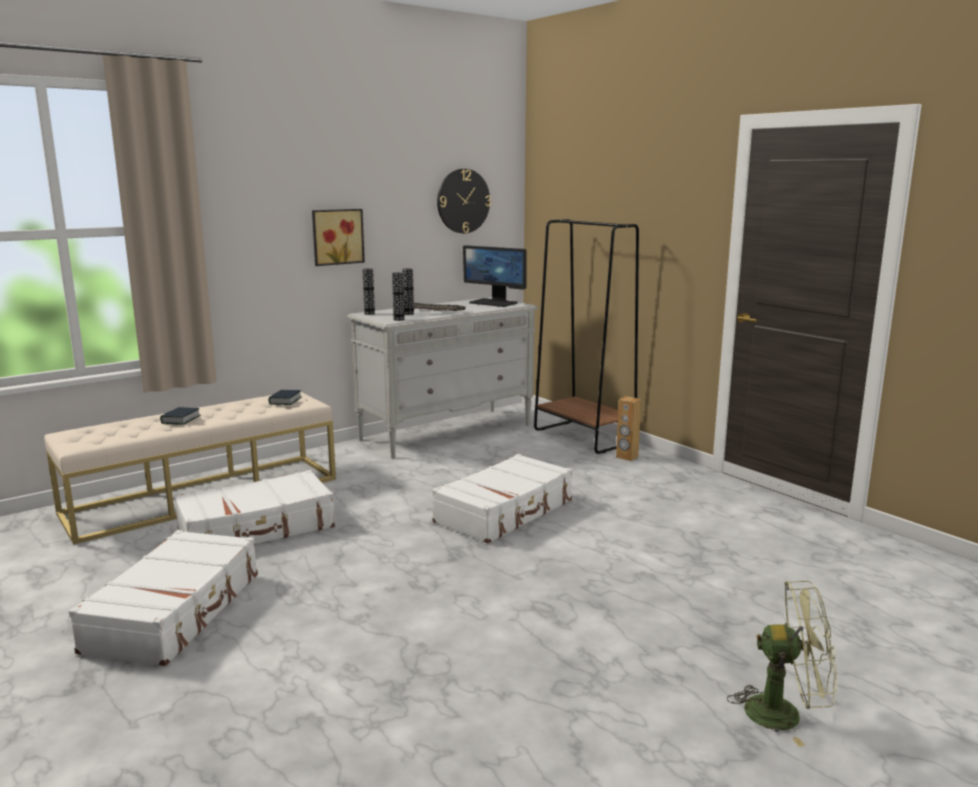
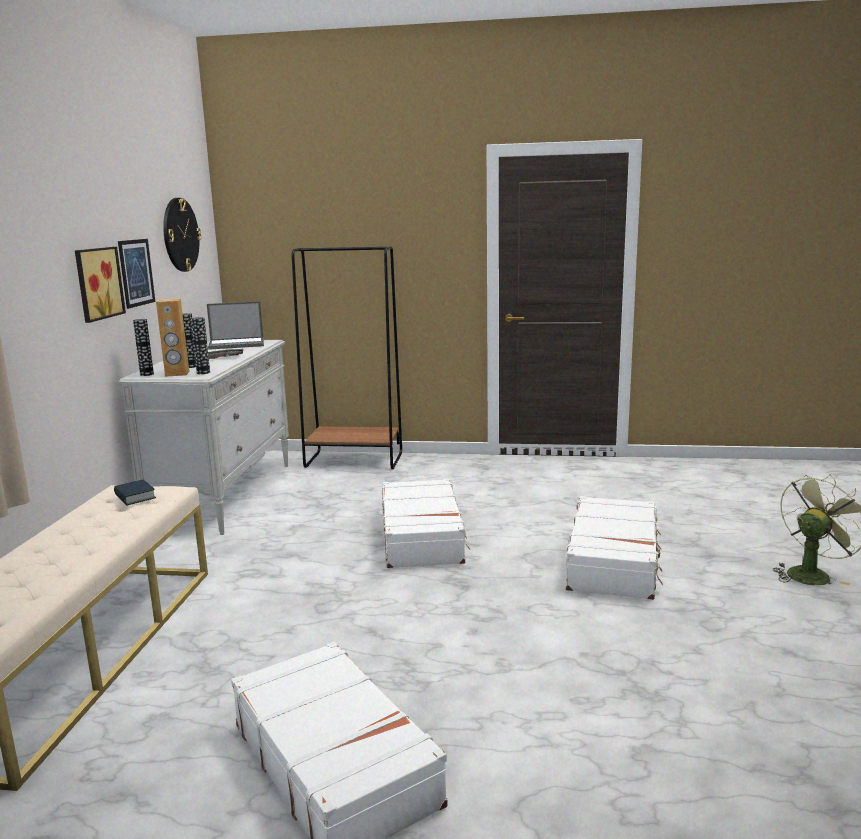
camera: 45 degrees left, 0 degrees up
book [160,407,201,425] -> none
white suitcase [174,470,335,544] -> white suitcase moved to [566,496,663,600]
monitor [463,245,526,307] -> laptop [207,301,264,350]
brown speaker [616,396,641,461] -> brown speaker moved to [156,299,190,376]
none -> picture [118,239,155,309]

